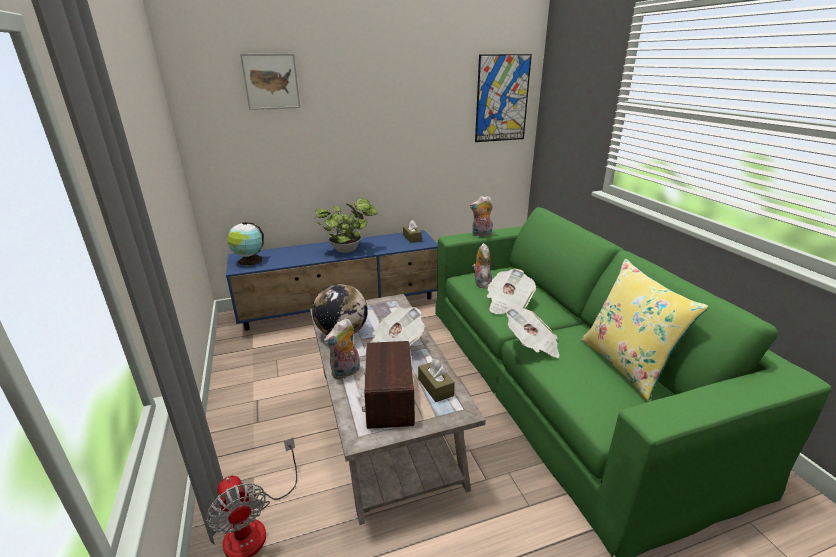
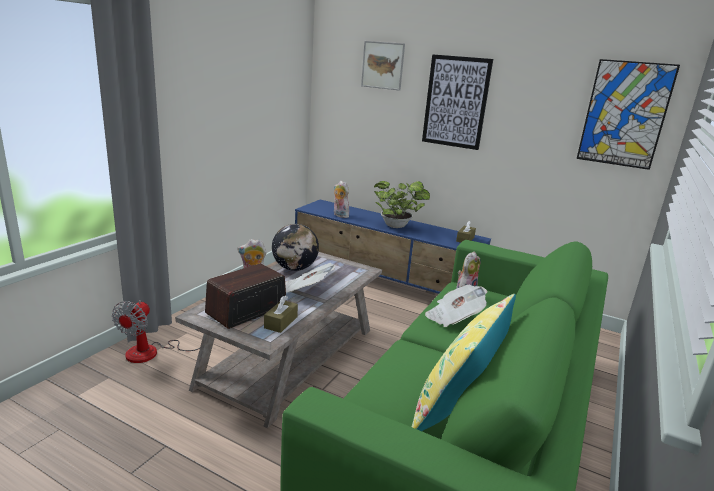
camera: 45 degrees right, 5 degrees down
globe [228,222,264,266] -> none
plush toy [470,196,493,237] -> plush toy moved to [334,181,349,218]
newspaper [506,308,559,358] -> none
none -> picture [422,54,493,150]

